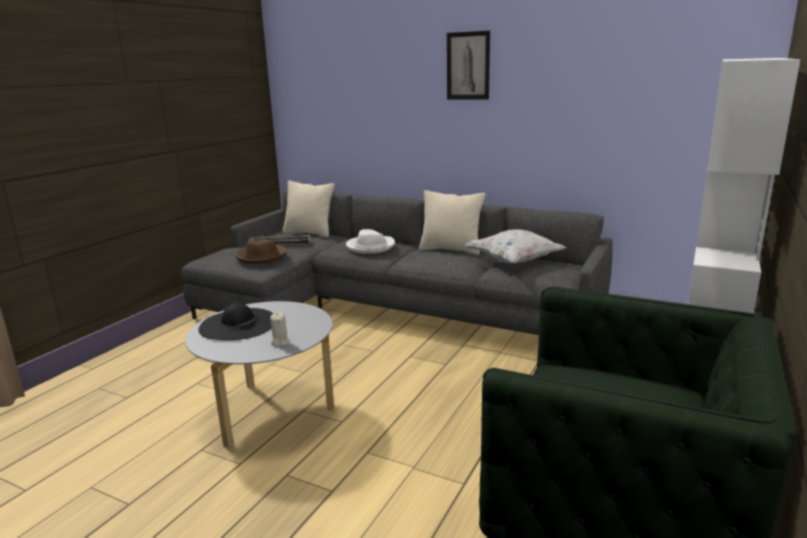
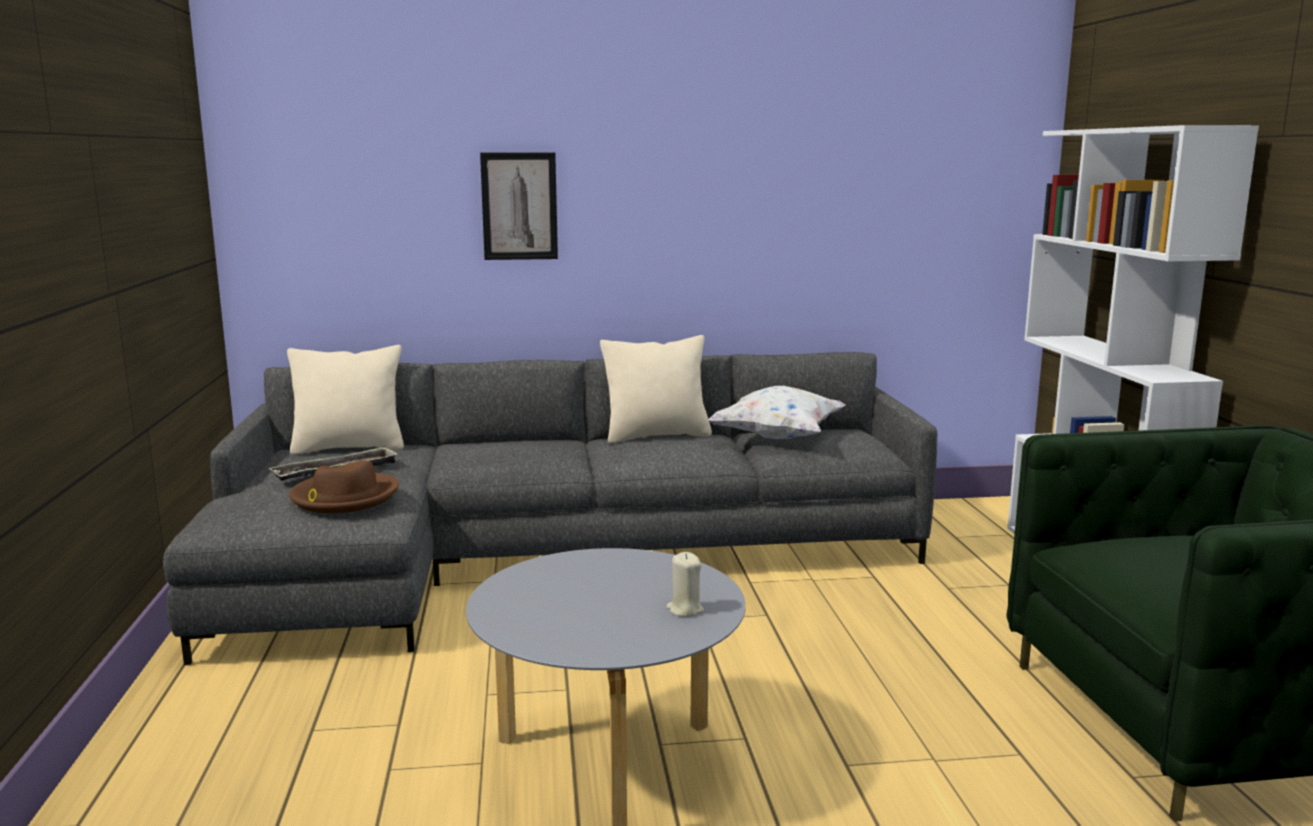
camera: 35 degrees left, 5 degrees down
black hat [199,303,273,340] -> none
white hat [346,229,395,254] -> none
picture [447,31,490,99] -> picture moved to [480,152,558,260]

